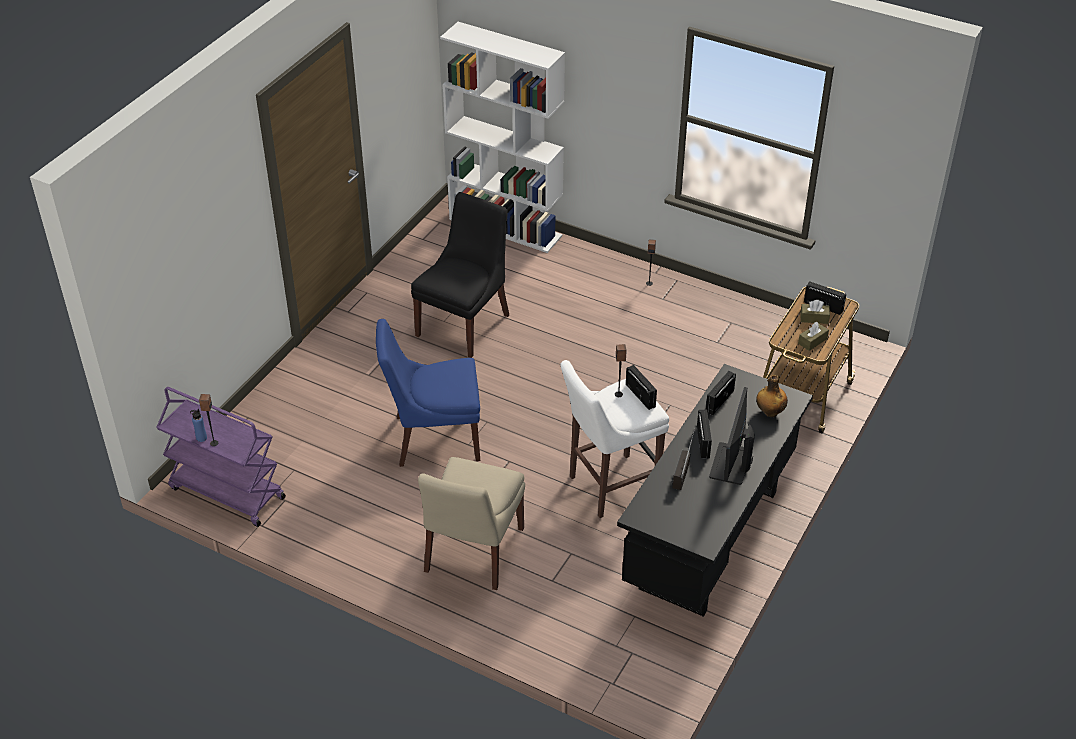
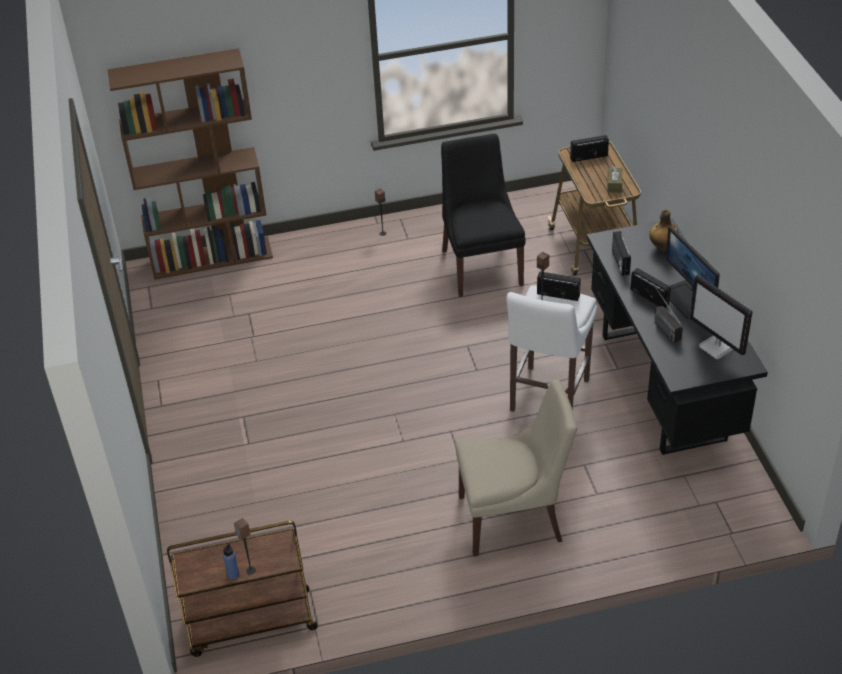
camera: 40 degrees left, 0 degrees up
purple cart [156,387,286,527] -> brown cart [167,521,318,657]
blue chair [376,319,480,467] -> none
black chair [411,192,509,358] -> black chair moved to [441,134,526,297]
beige chair [418,457,525,590] -> beige chair turned 75 degrees counterclockwise [455,380,577,556]
white bookcase [440,22,565,253] -> brown bookcase [107,48,273,280]
brown tissue box [800,300,830,324] -> none
none -> monitor [690,275,753,359]

